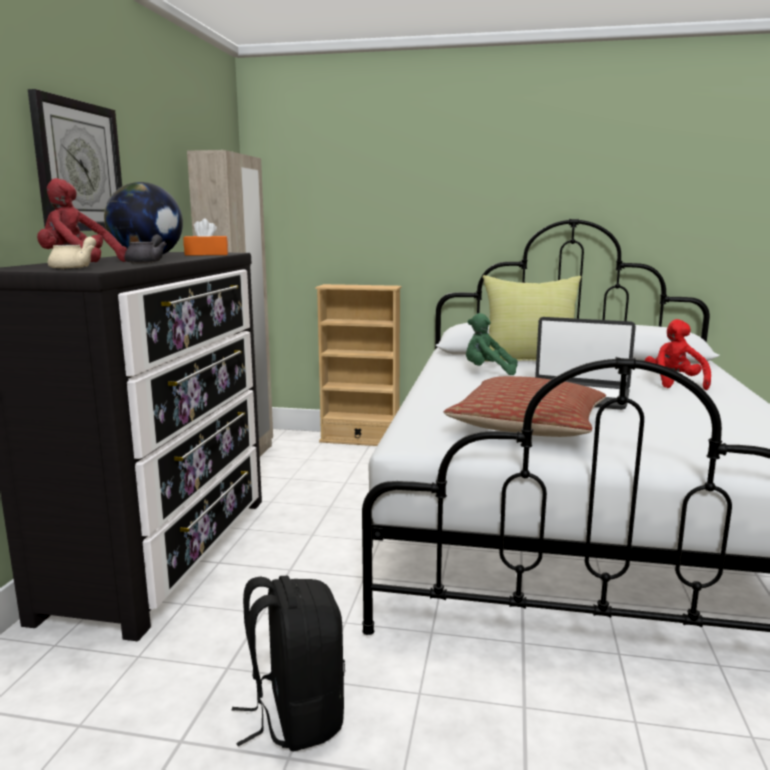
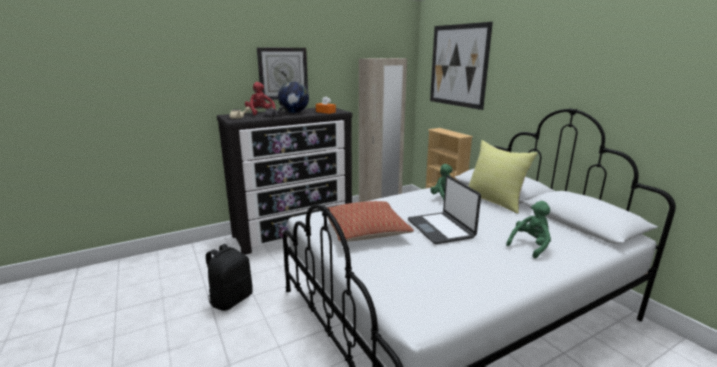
camera: 50 degrees right, 5 degrees up
red plush toy [645,319,711,390] -> green plush toy [506,201,551,258]
none -> picture [430,22,493,110]

